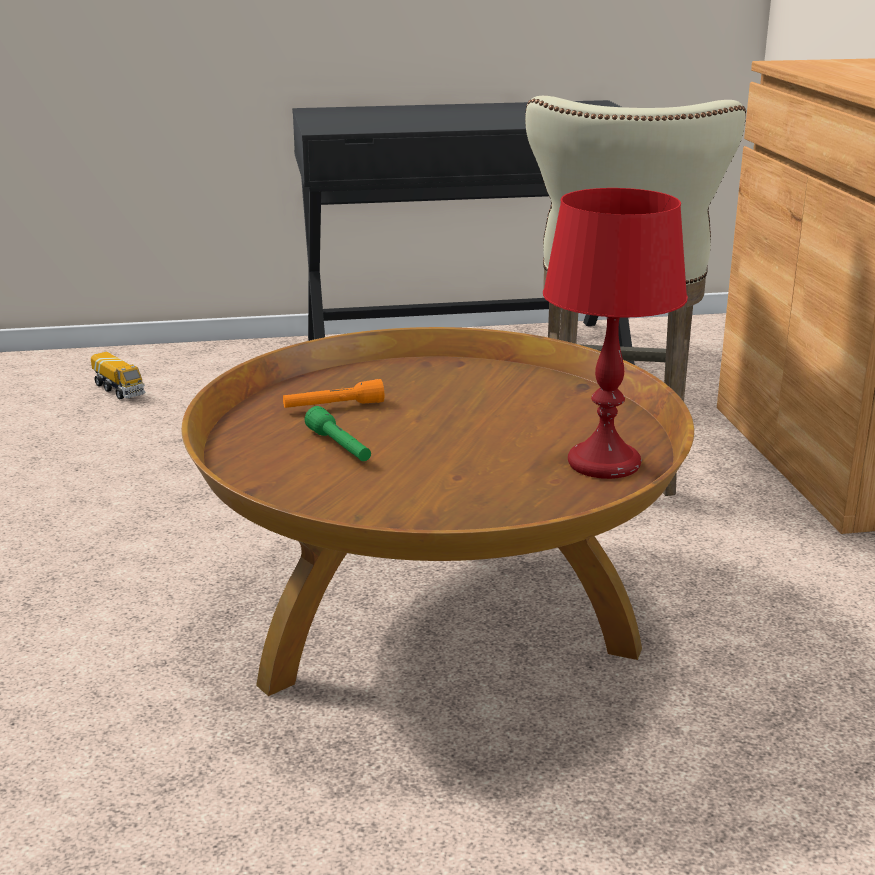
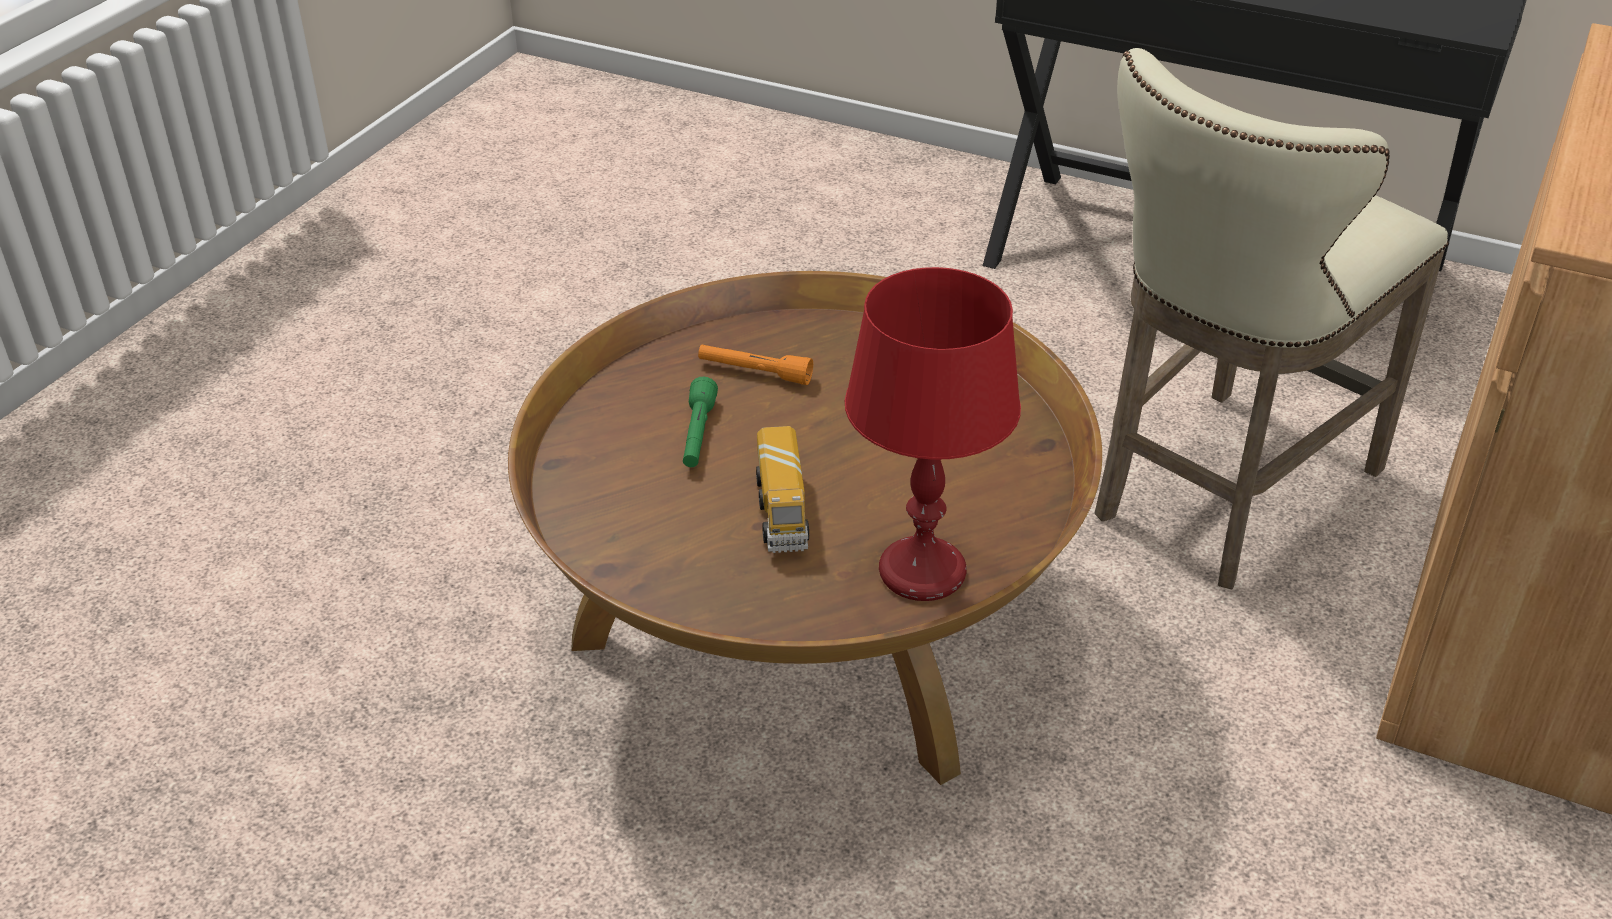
camera: 35 degrees right, 15 degrees up
toy truck [91,352,145,399] -> toy truck moved to [756,426,809,553]

